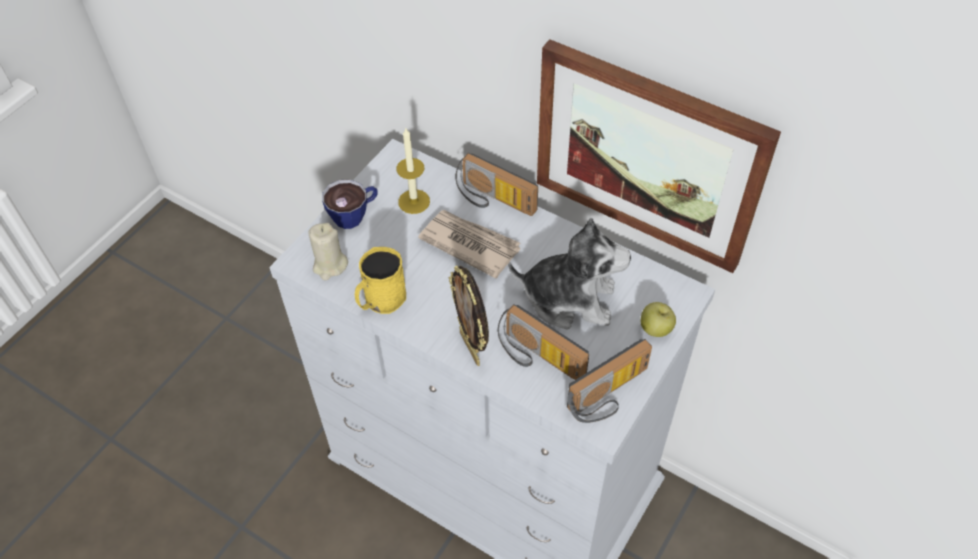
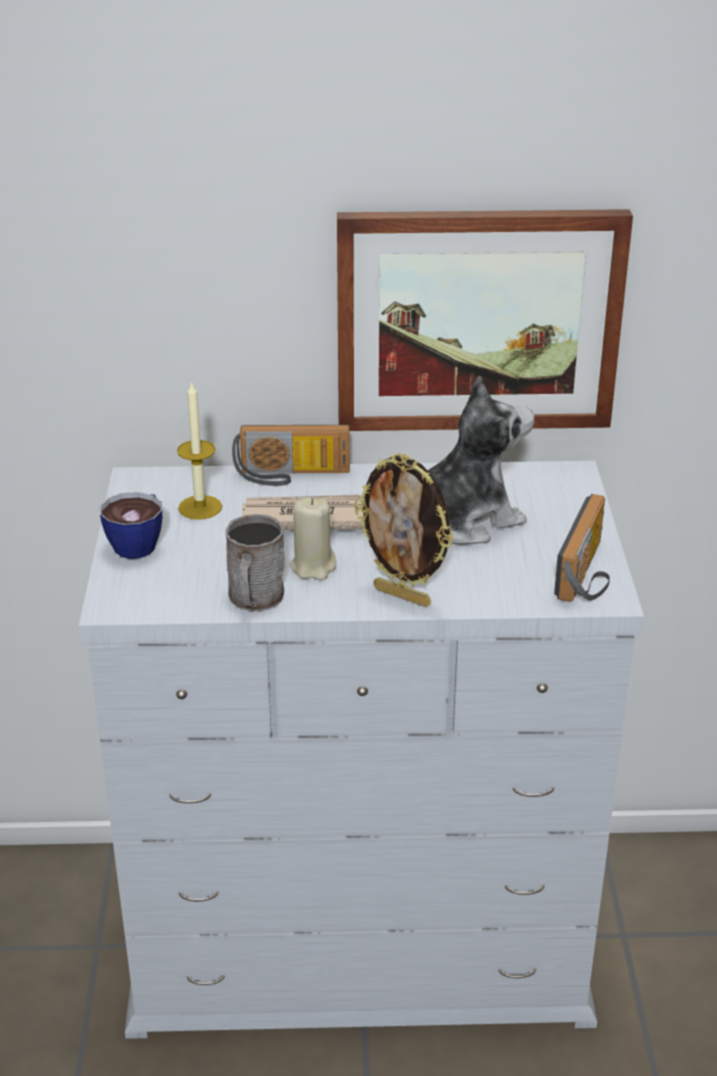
camera: 35 degrees left, 20 degrees down
beige candle [308,223,348,280] -> beige candle moved to [290,497,337,580]
yellow mug [355,247,406,314] -> grey mug [226,514,285,611]
radio [498,304,589,380] -> none
apple [641,302,676,337] -> none

